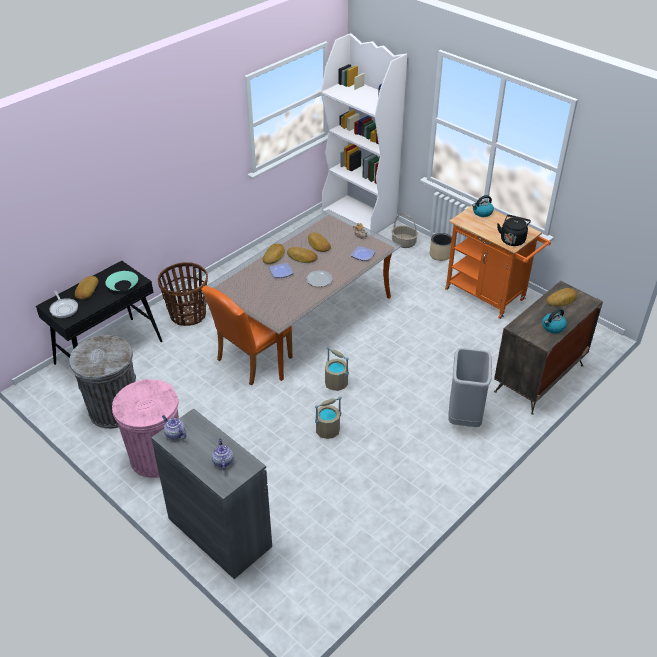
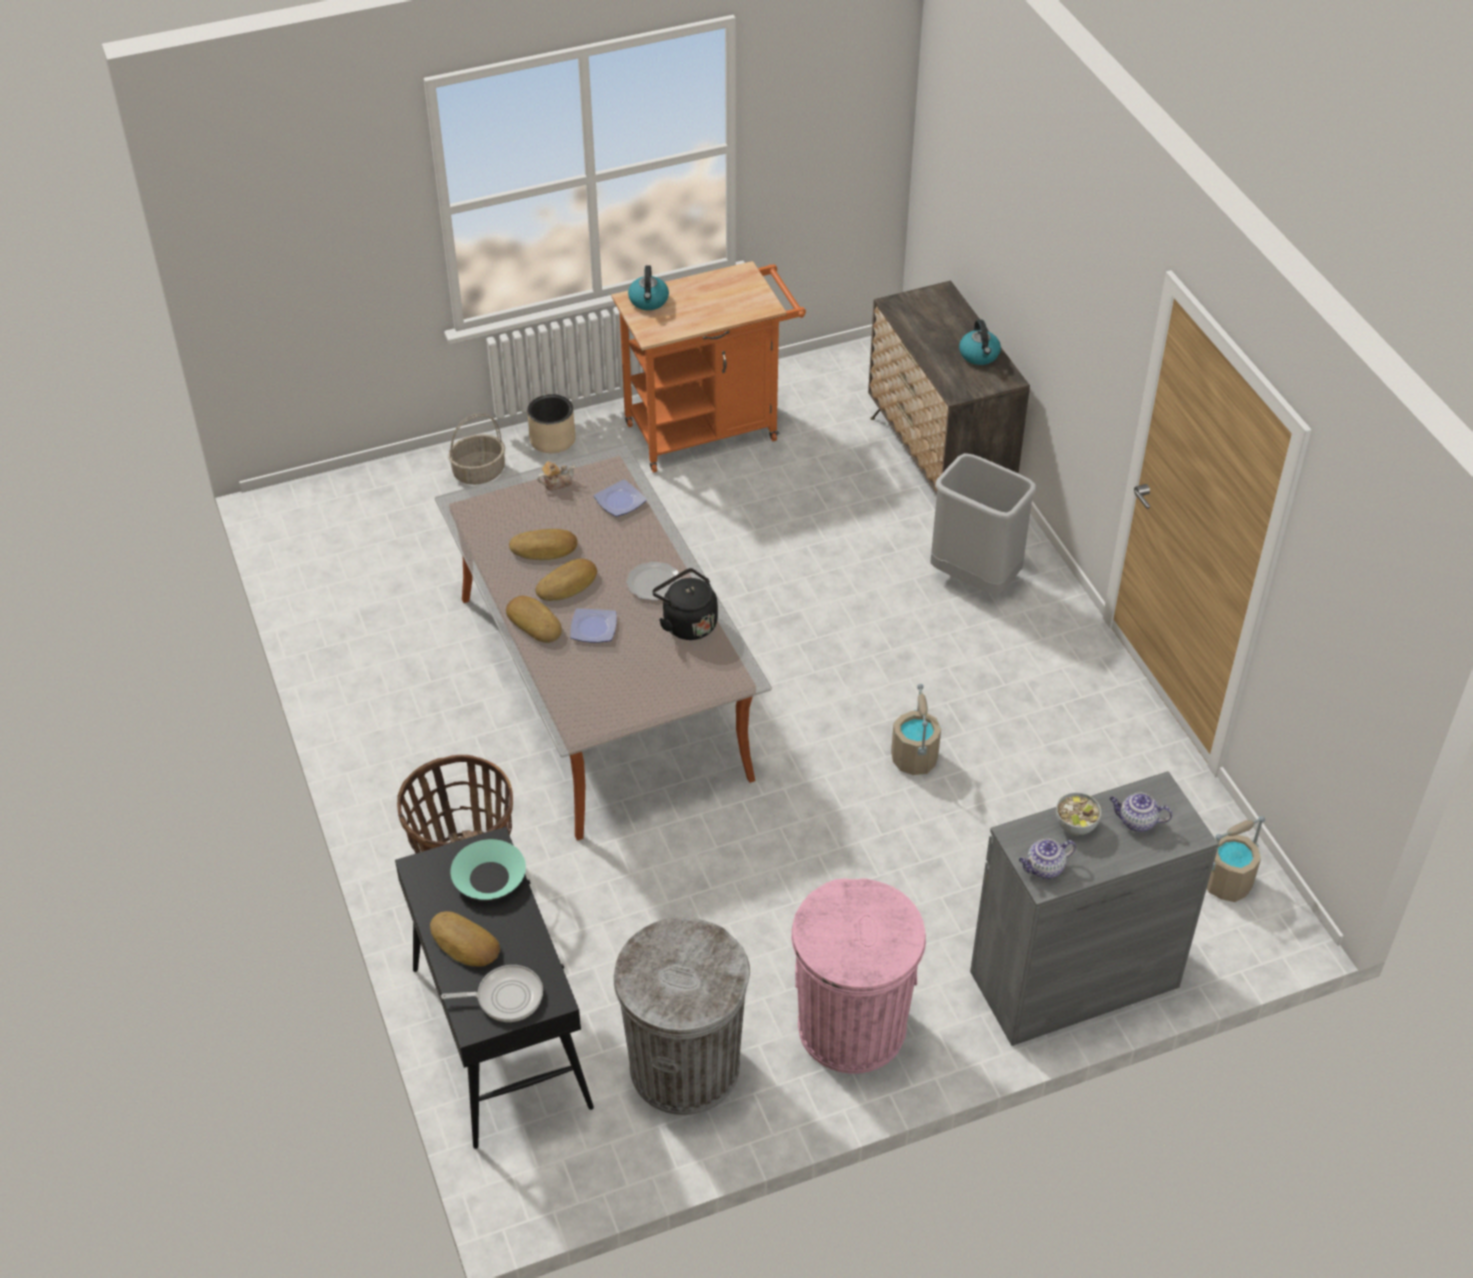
camera: 65 degrees left, 5 degrees up
orange chair [201,286,293,385] -> none
white bookcase [321,33,407,233] -> none
beige bucket [325,347,349,391] -> beige bucket moved to [1207,816,1265,902]
black kettle [497,215,531,246] -> black kettle moved to [652,568,718,640]
bread [546,288,577,307] -> none
none -> bowl [1056,792,1101,835]

